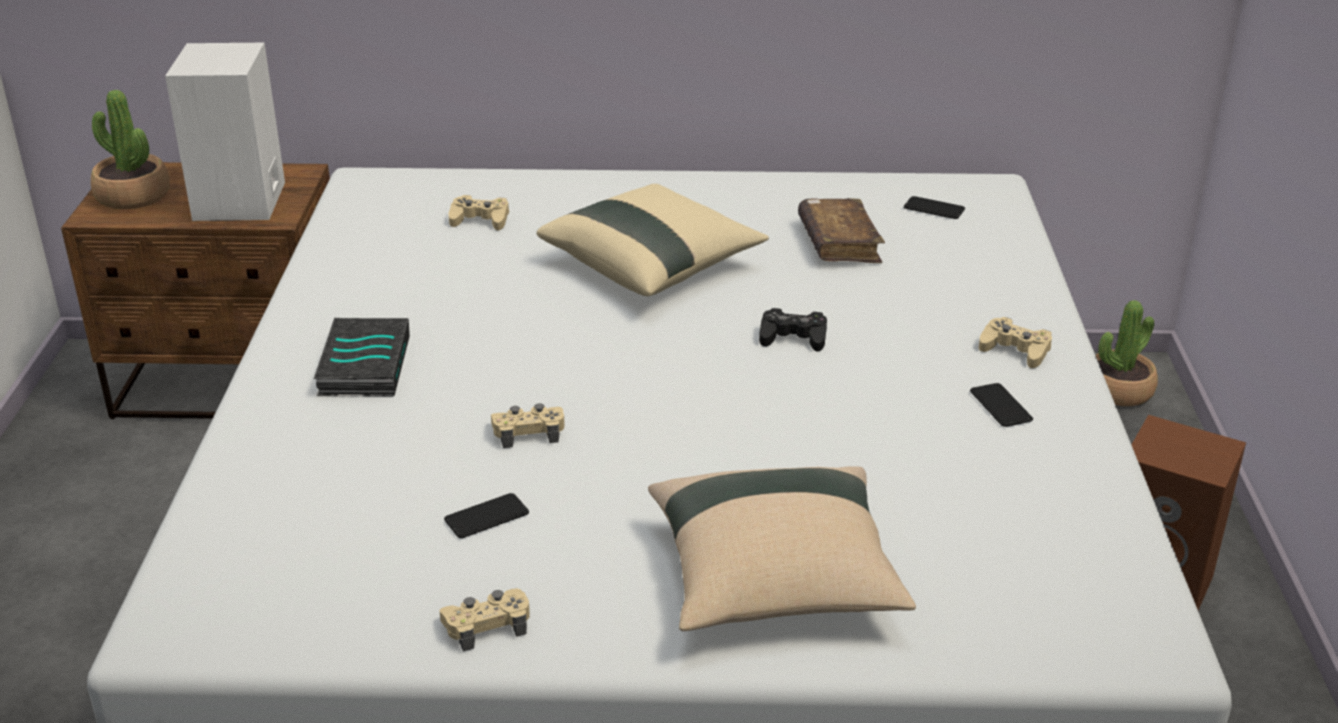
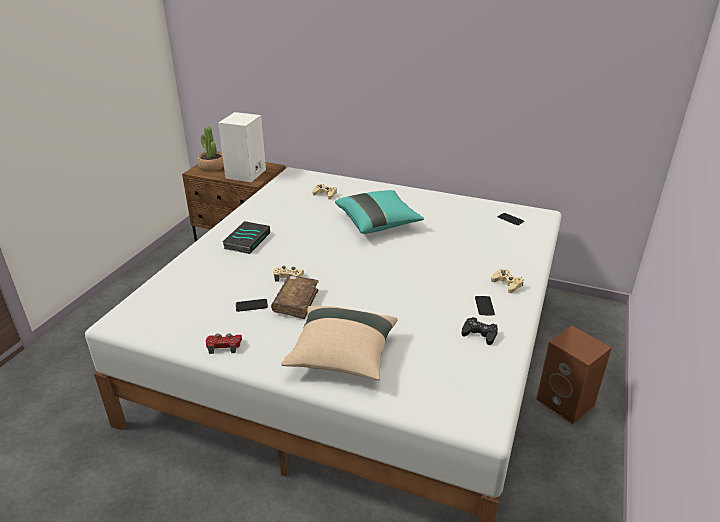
camera: 20 degrees right, 0 degrees up
beige game controller [439,588,530,652] -> red game controller [206,333,242,354]
beige pillow [537,184,769,296] -> turquoise pillow [335,190,424,234]
black game controller [759,308,827,352] -> black game controller moved to [461,317,498,345]
brown book [798,198,885,263] -> brown book moved to [271,275,319,319]
potted plant [1096,300,1158,406] -> none

